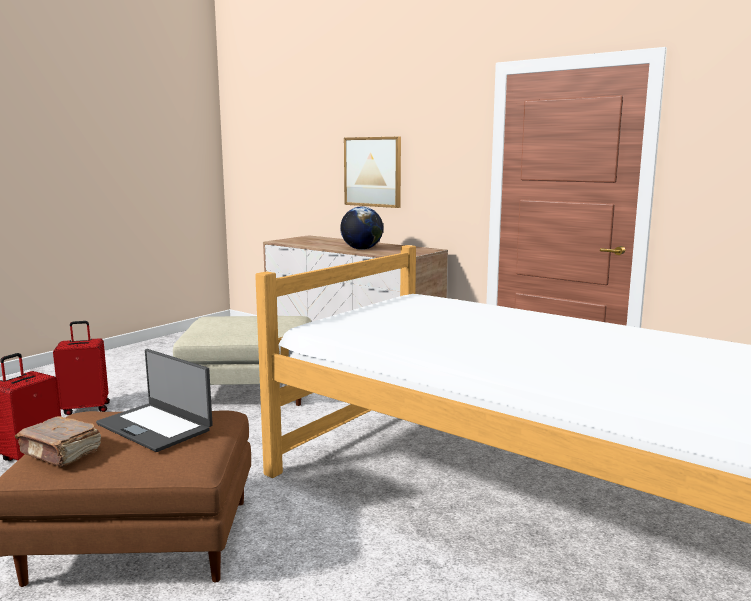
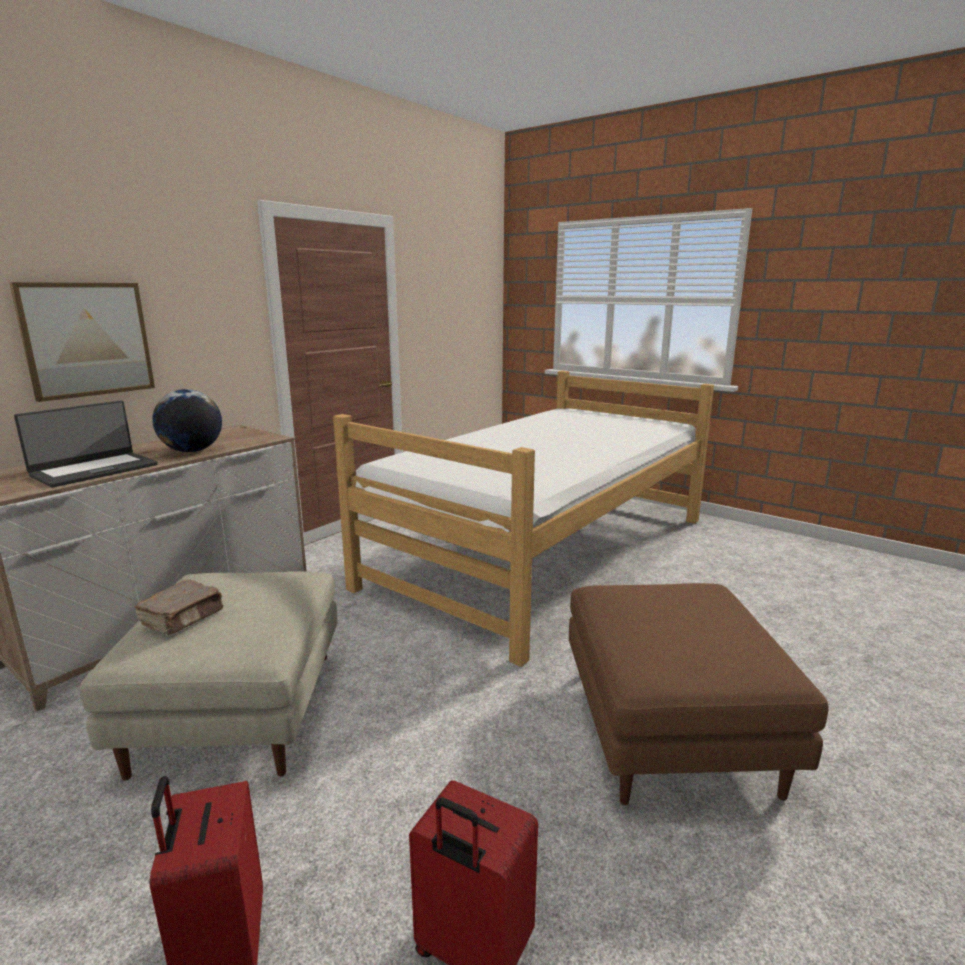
camera: 90 degrees left, 5 degrees up
brown book [15,416,101,467] -> brown book moved to [135,580,223,634]
laptop [96,349,213,452] -> laptop moved to [14,400,158,487]

